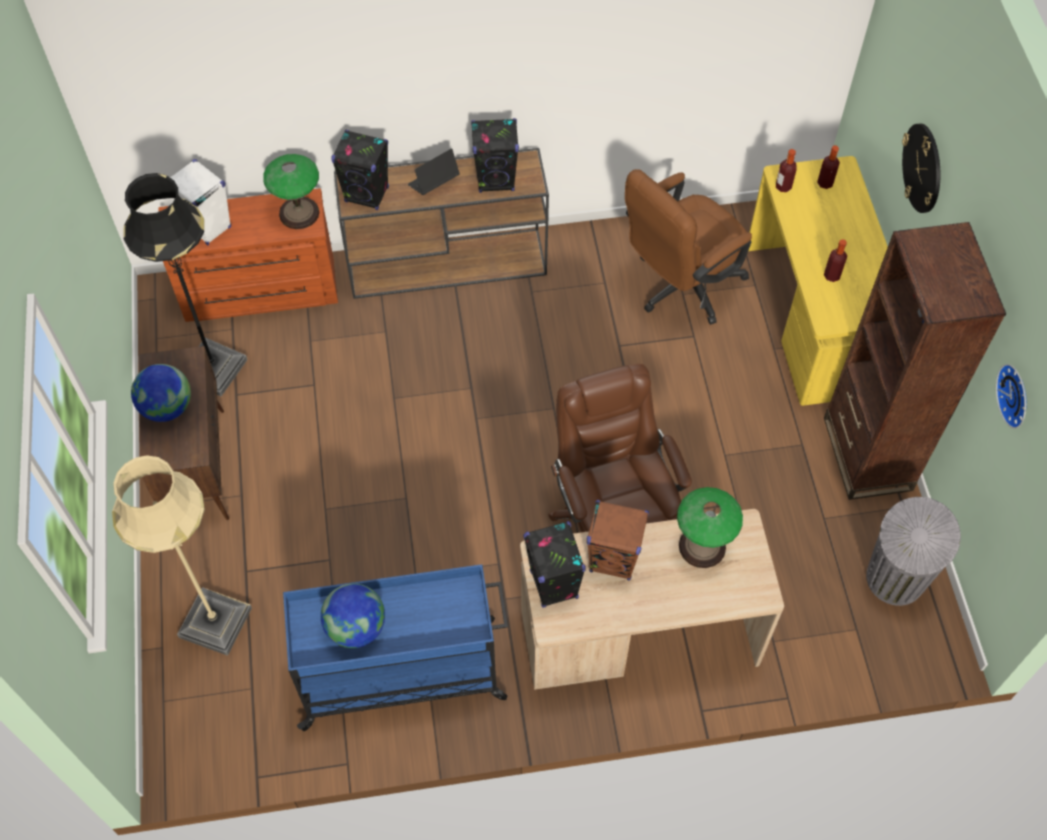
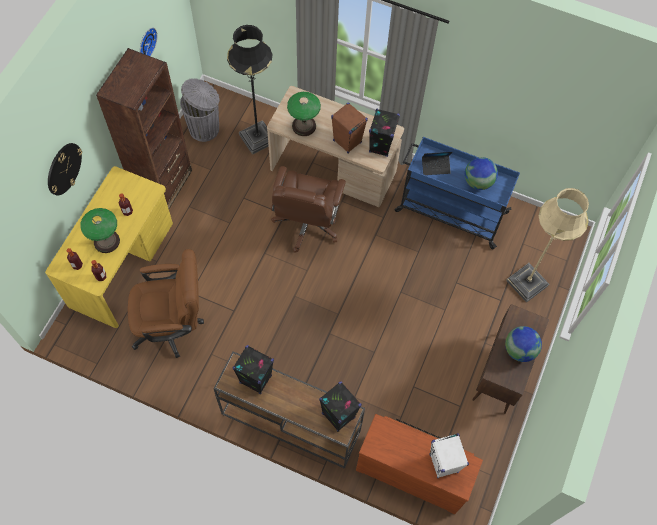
camera: 150 degrees left, 5 degrees up
black floor lamp [123,173,248,396] -> black floor lamp moved to [227,25,272,155]
table lamp [263,154,319,229] -> table lamp moved to [80,208,120,253]
laptop [408,148,460,195] -> laptop moved to [422,152,452,175]

